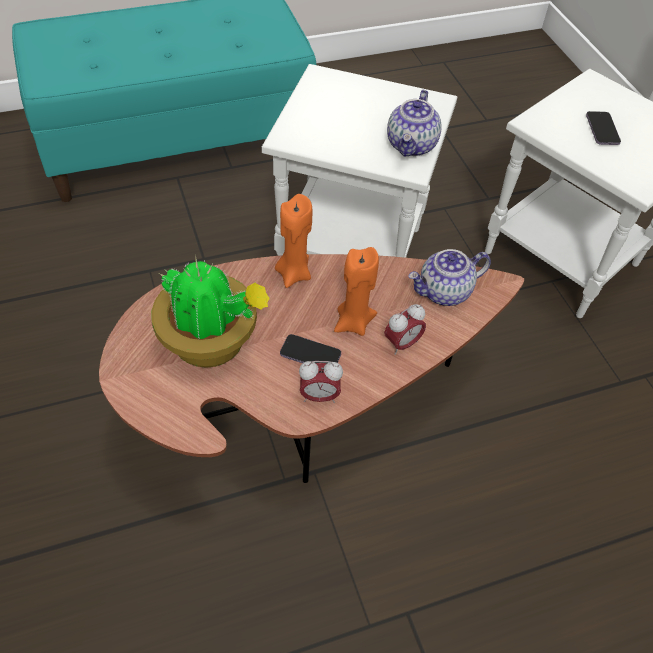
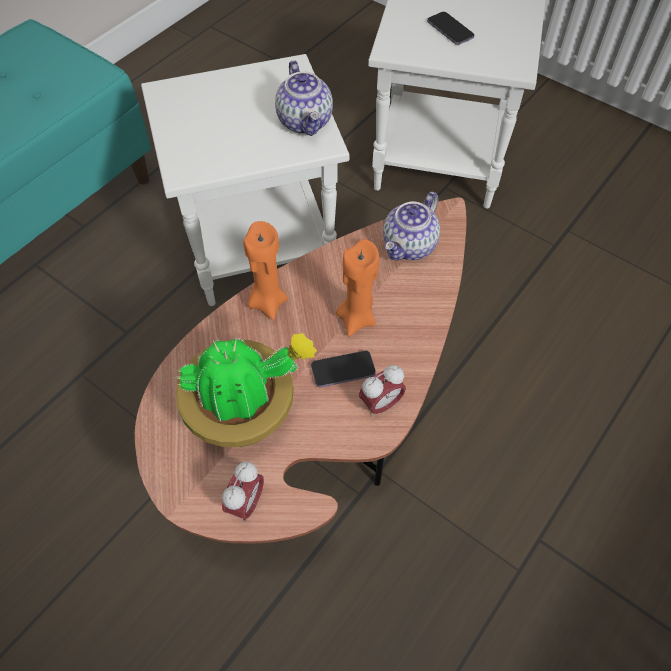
camera: 30 degrees left, 5 degrees up
alarm clock [384,304,426,355] -> alarm clock moved to [222,462,264,522]

